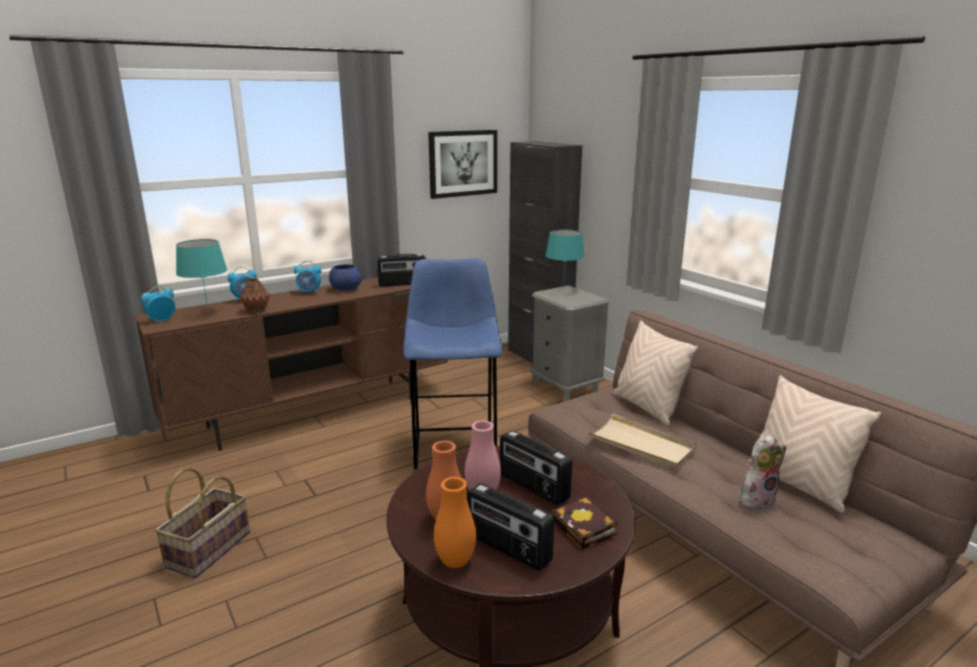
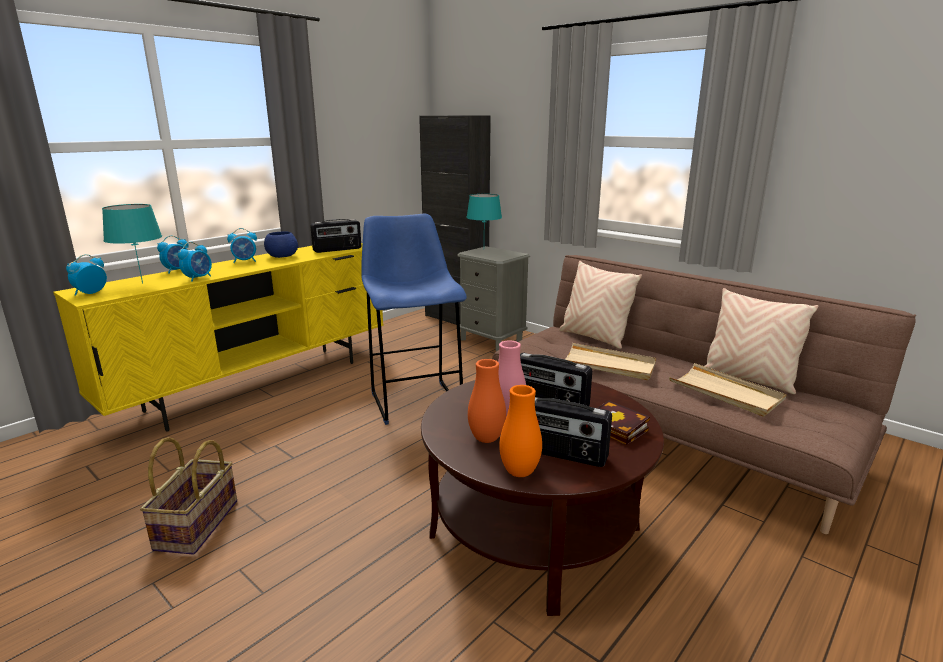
camera: 15 degrees left, 0 degrees up
brown tv stand [135,277,448,451] -> yellow tv stand [53,243,384,432]
brown vase [240,278,270,313] -> alarm clock [178,242,212,282]
picture [428,130,497,199] -> none
plush toy [741,434,786,509] -> beige tray [669,363,787,417]

